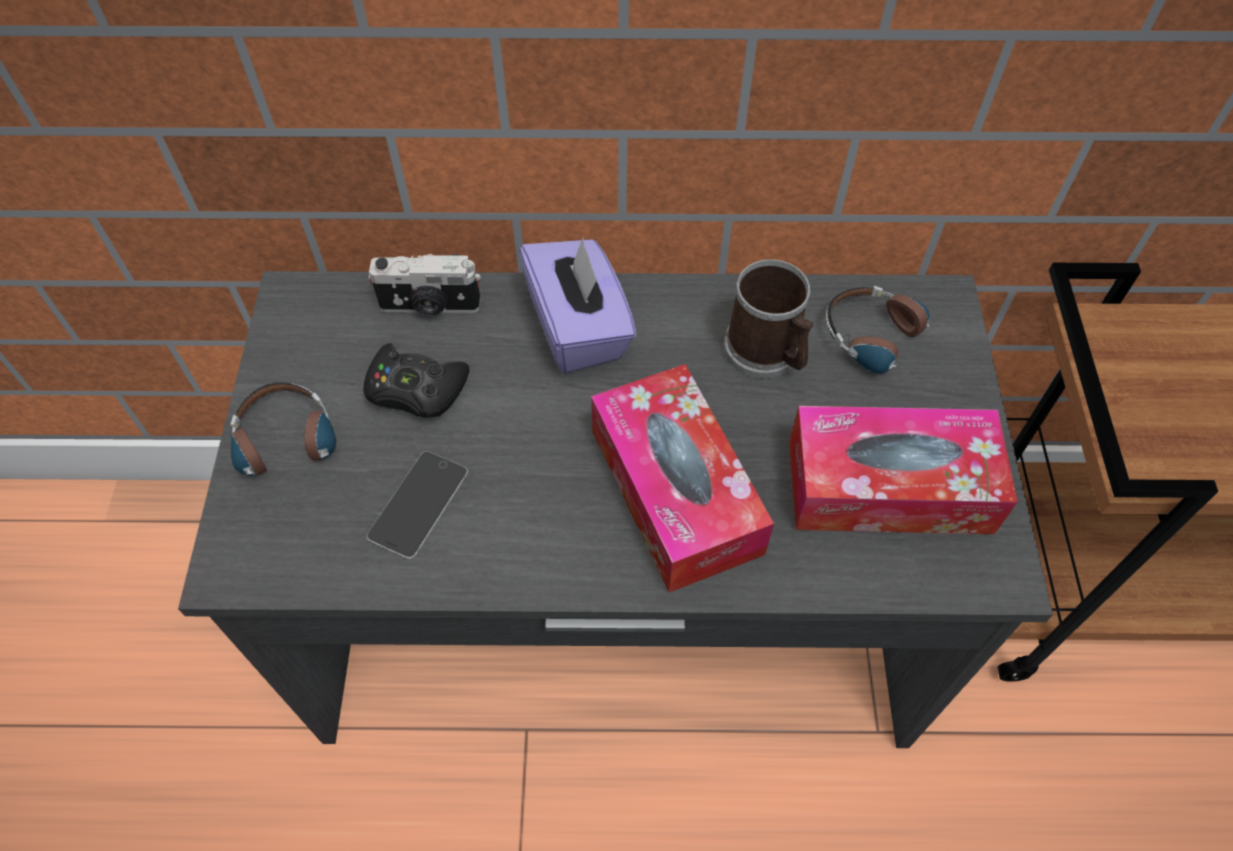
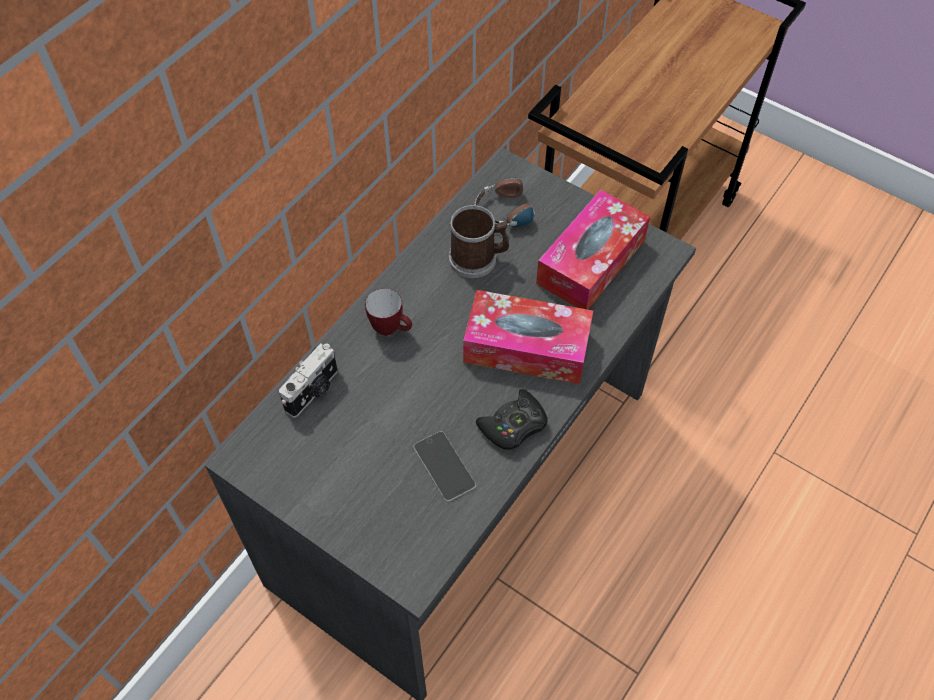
camera: 55 degrees left, 0 degrees up
headphones [230,382,336,514] -> none
black game controller [363,343,469,418] -> black game controller moved to [476,389,547,450]
purple tissue box [519,238,636,373] -> mug [365,288,412,336]

